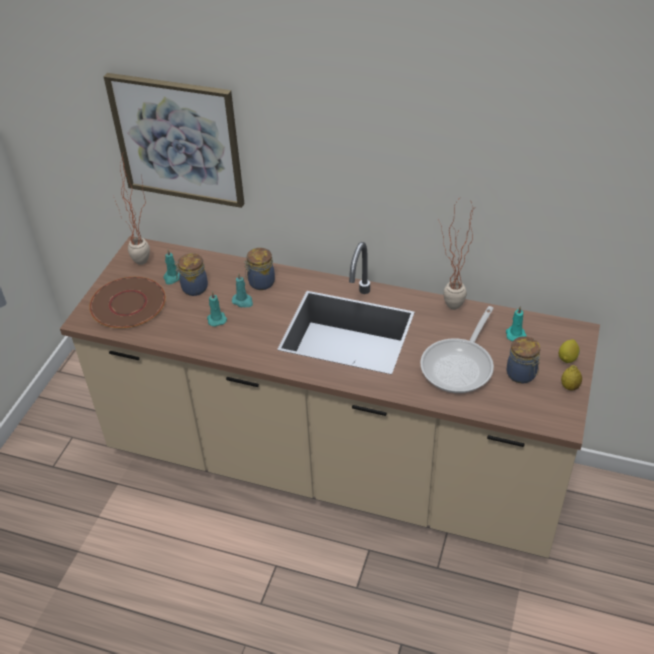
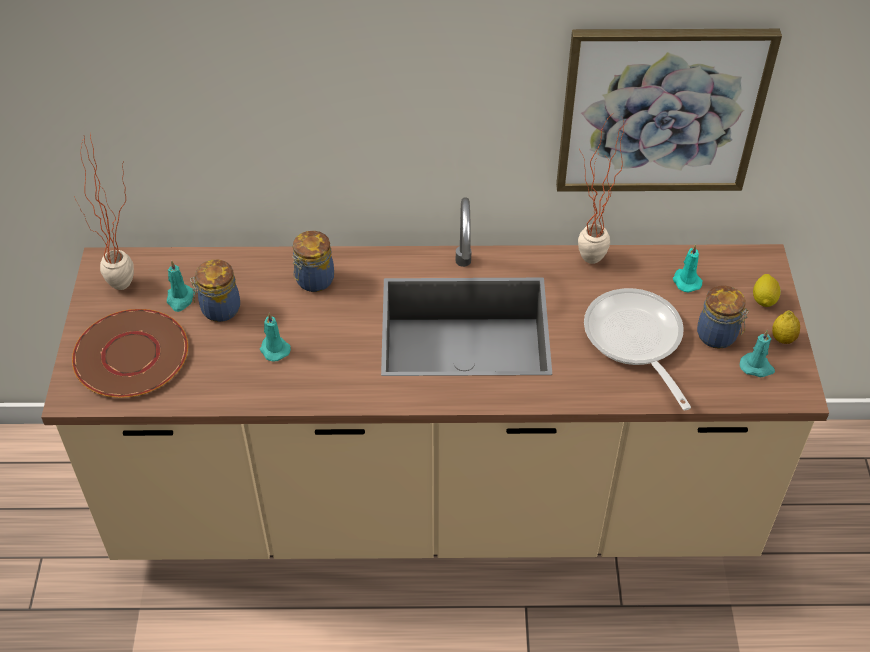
camera: 20 degrees left, 5 degrees up
picture [104,73,244,208] -> picture moved to [556,29,782,192]
turquoise candle [232,273,253,307] -> turquoise candle moved to [740,330,775,377]
frying pan [420,306,494,393] -> frying pan turned 150 degrees clockwise [584,288,691,410]

